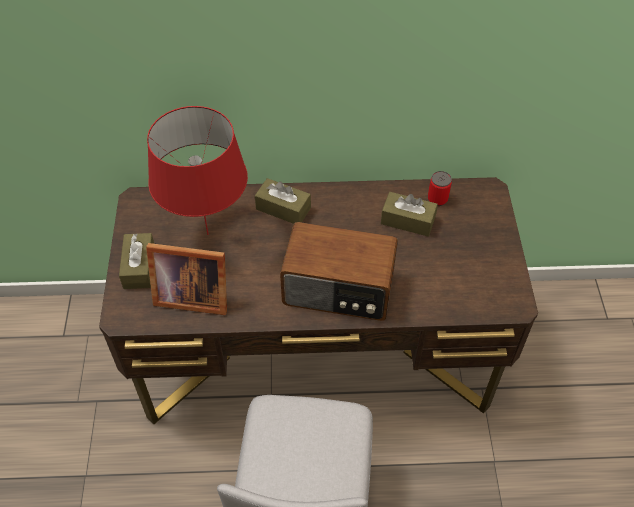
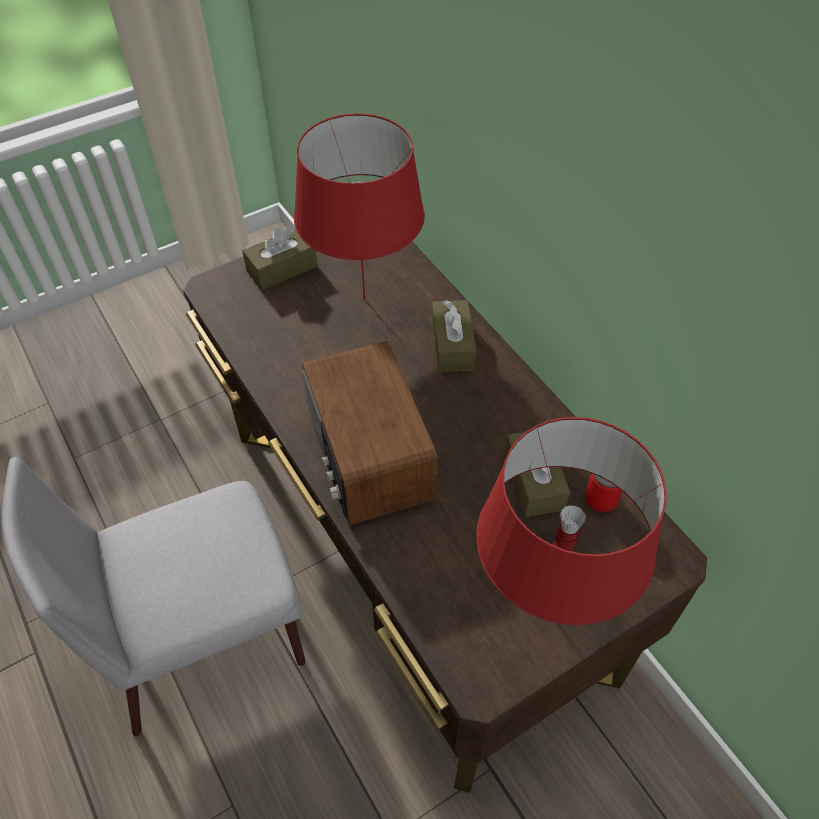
camera: 60 degrees right, 0 degrees up
picture frame [146,243,227,315] -> none
none -> red table lamp [476,417,667,625]

